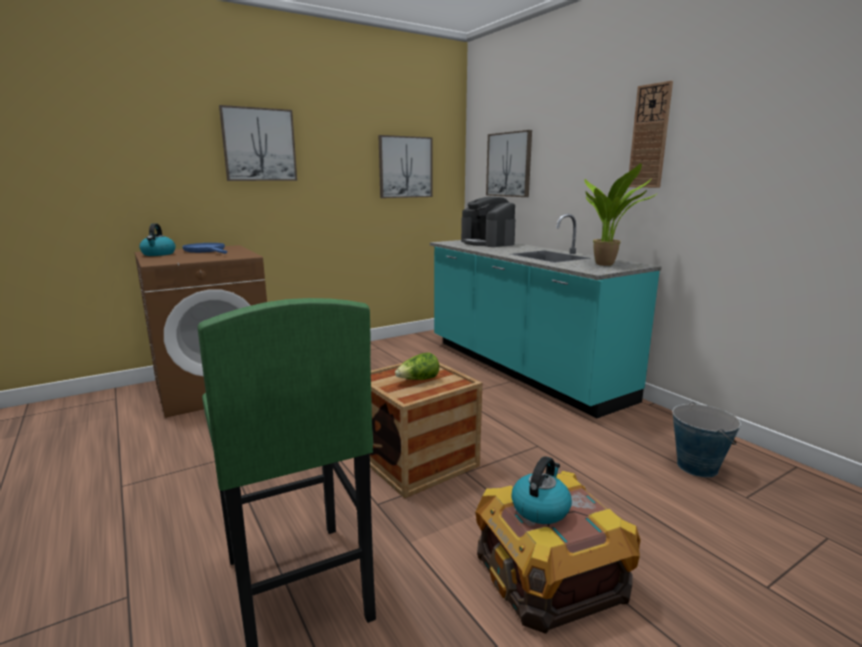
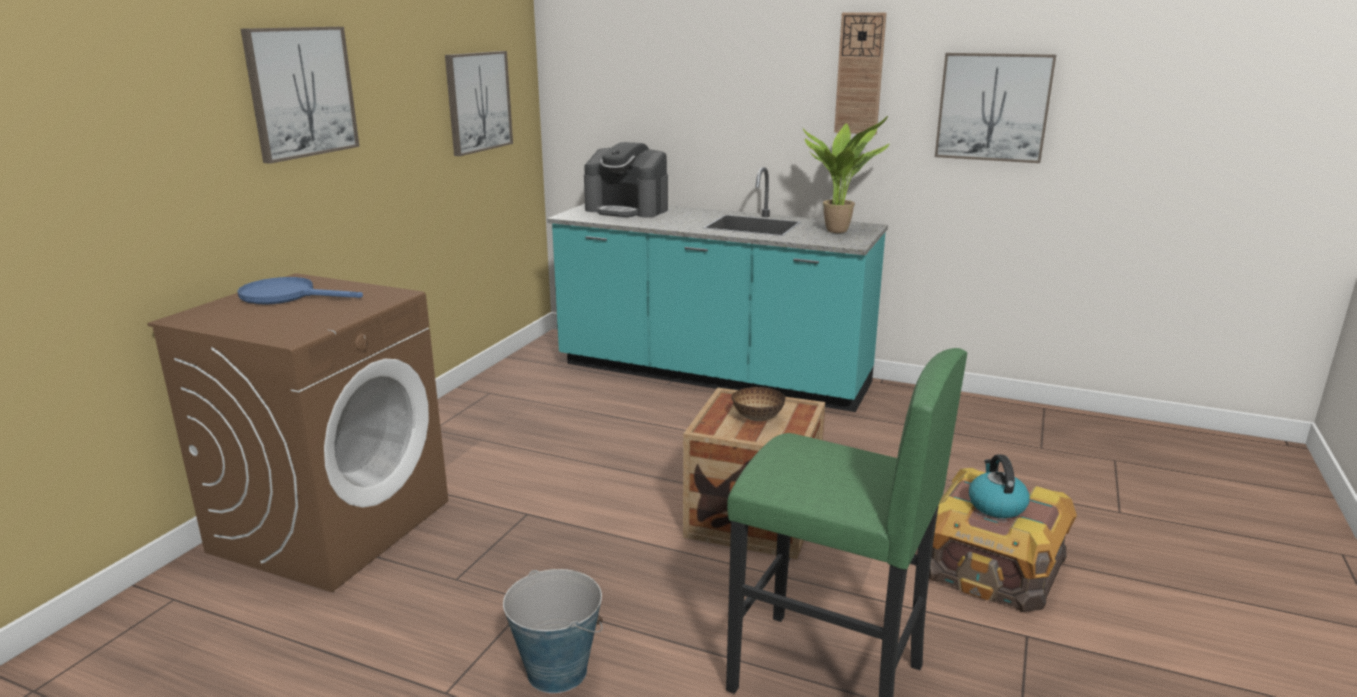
camera: 35 degrees left, 5 degrees up
kettle [139,223,176,256] -> none
lettuce [395,352,439,380] -> bowl [731,387,785,421]
picture [486,130,532,197] -> picture moved to [935,53,1056,163]
bucket [672,402,741,478] -> bucket moved to [503,569,603,693]

